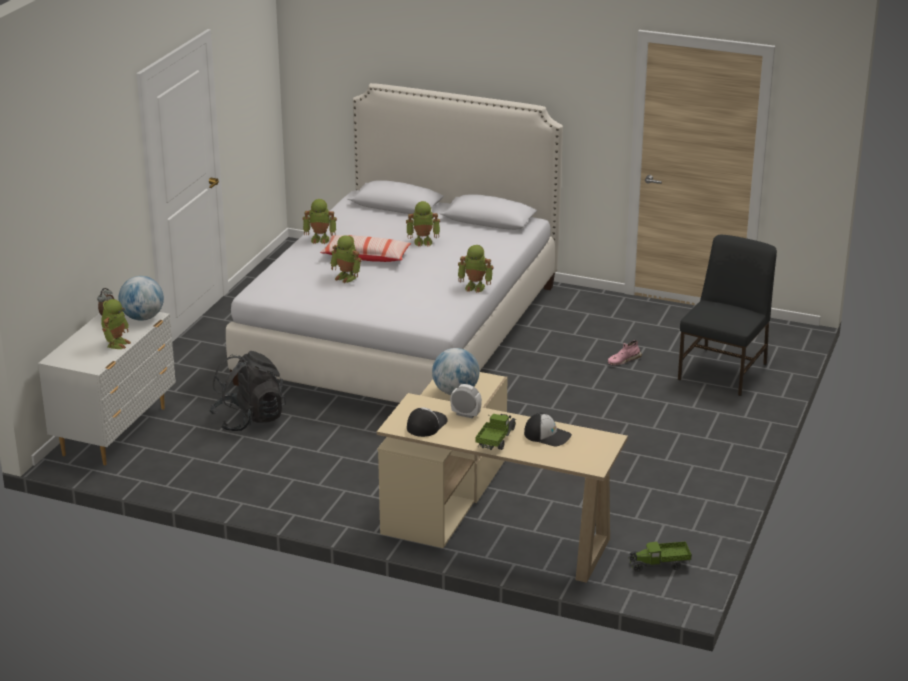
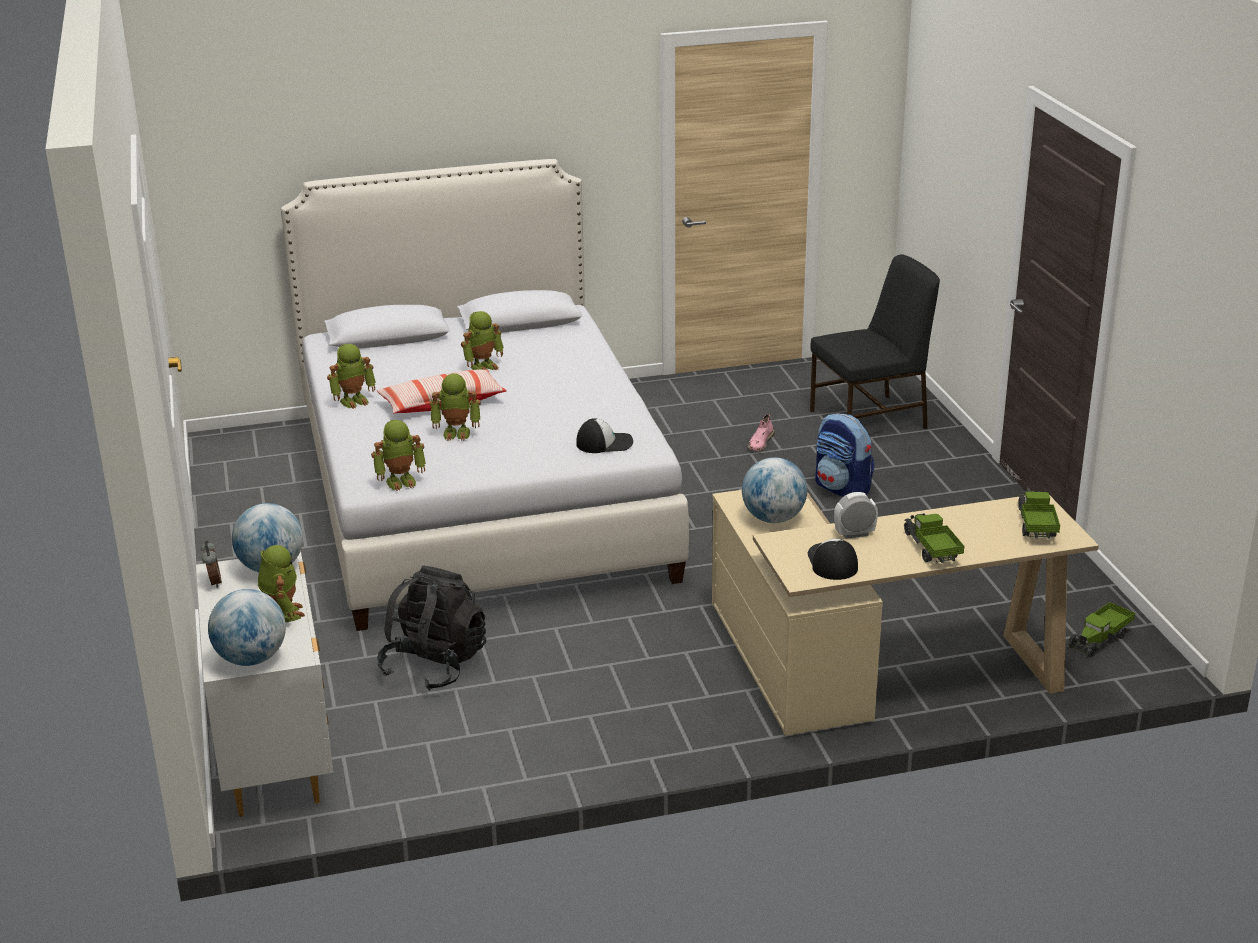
camera: 35 degrees left, 0 degrees up
toy robot [458,245,494,293] -> toy robot moved to [371,420,426,491]
cap [524,413,572,447] -> cap moved to [576,418,633,453]
black chair [678,235,777,396] -> black chair turned 75 degrees clockwise [810,254,940,429]
none -> globe [208,589,286,666]
none -> backpack [815,413,874,497]
none -> toy truck [1018,491,1060,539]

